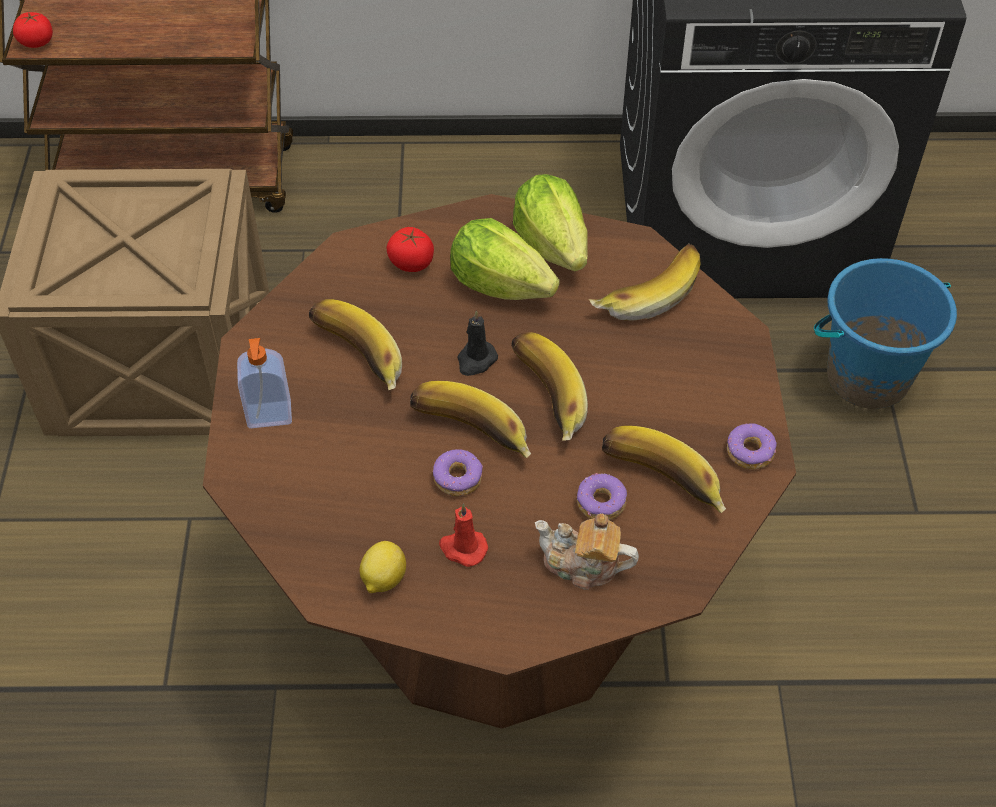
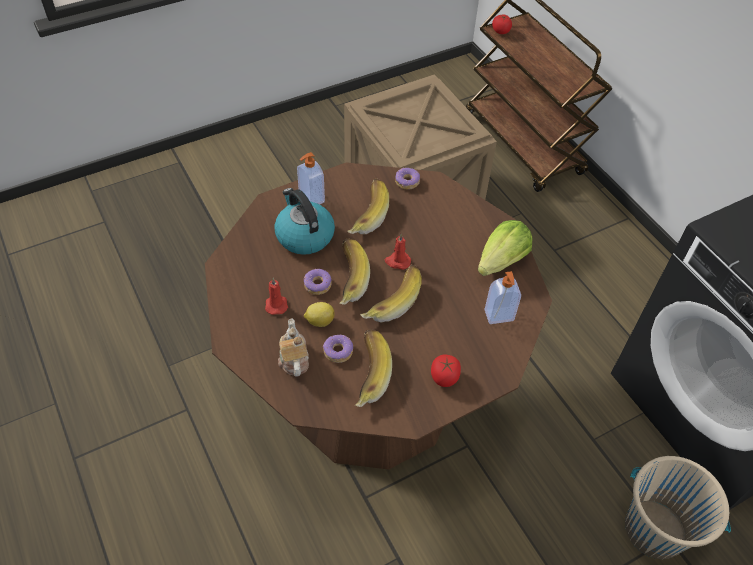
camera: 60 degrees right, 0 degrees up
lemon [360,541,406,593] -> lemon moved to [304,302,335,327]
tomato [387,227,434,272] -> tomato moved to [431,355,461,387]
lettuce [450,218,560,300] -> none
black candle [457,310,498,376] -> red candle [385,234,411,270]
banana [589,244,701,321] -> soap dispenser [484,271,521,324]
donut [727,423,777,469] -> donut moved to [395,168,420,190]
blue bucket [814,258,957,409] -> beige bucket [625,456,731,559]
none -> kettle [274,188,335,255]

